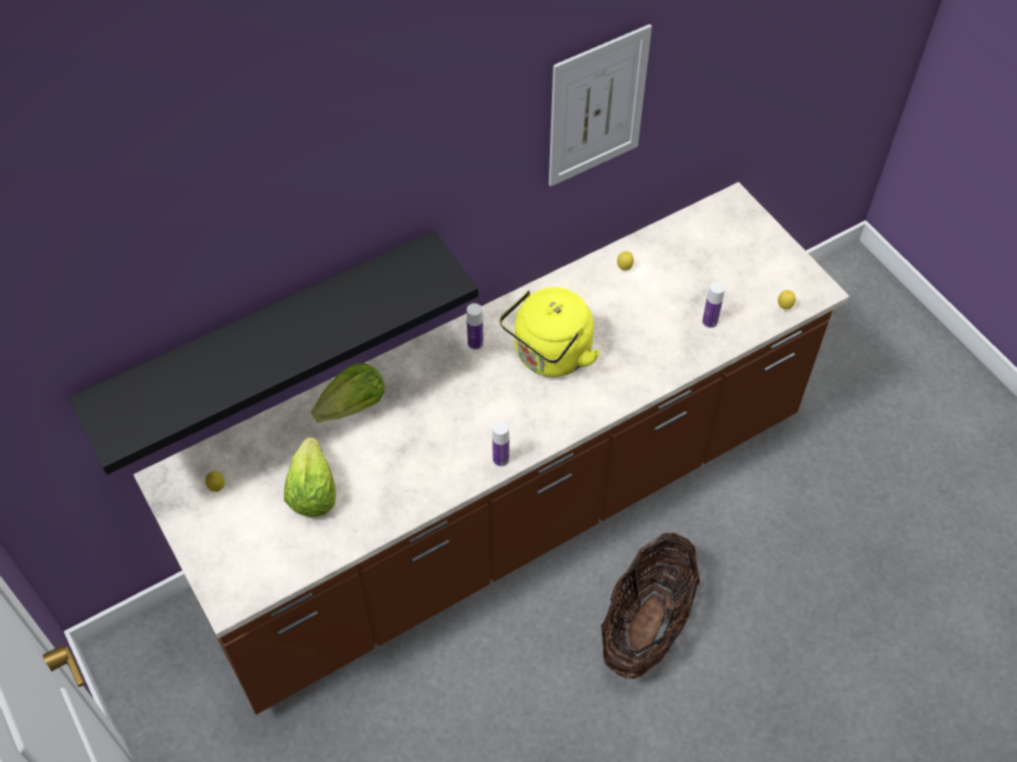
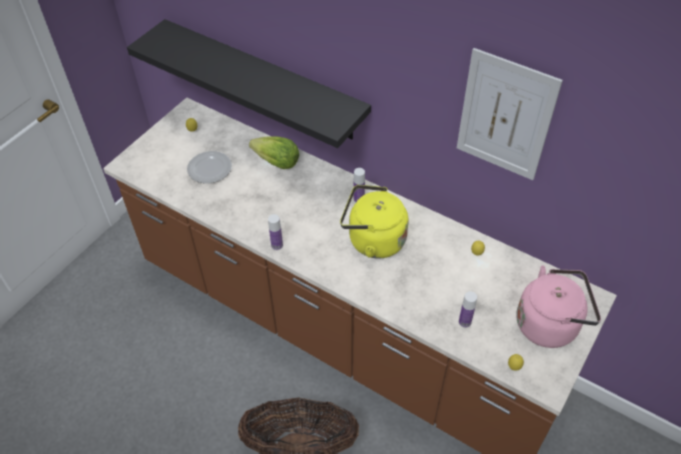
camera: 65 degrees right, 5 degrees down
lettuce [284,437,336,517] -> plate [187,151,232,183]
none -> pink kettle [516,265,601,348]

